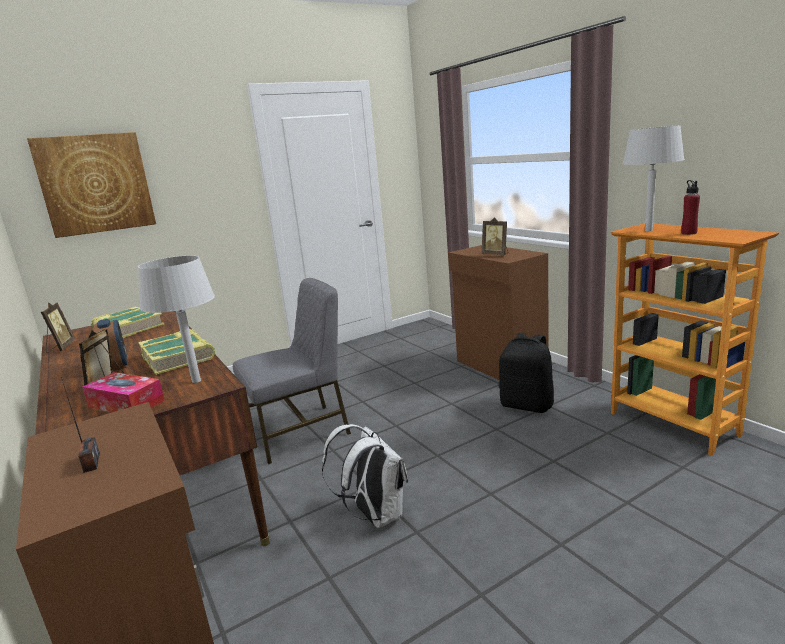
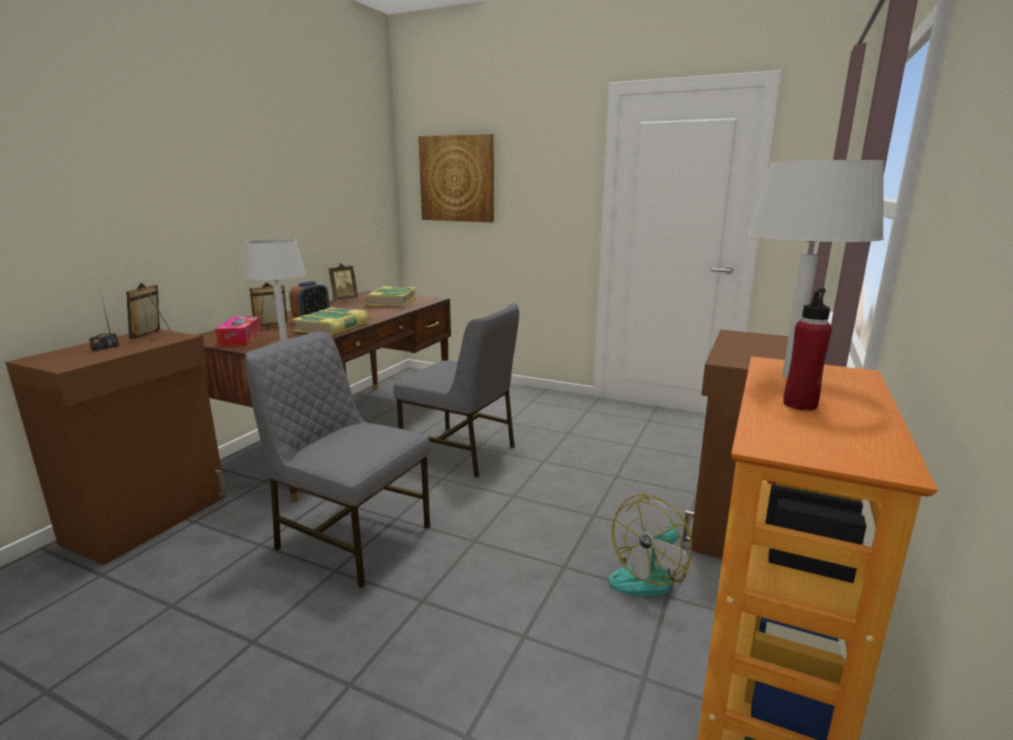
camera: 55 degrees right, 0 degrees up
white backpack [322,424,408,528] -> grey chair [245,332,430,588]
picture frame [482,217,508,255] -> picture frame moved to [126,283,171,341]
black backpack [499,333,554,413] -> fan [608,494,692,596]

